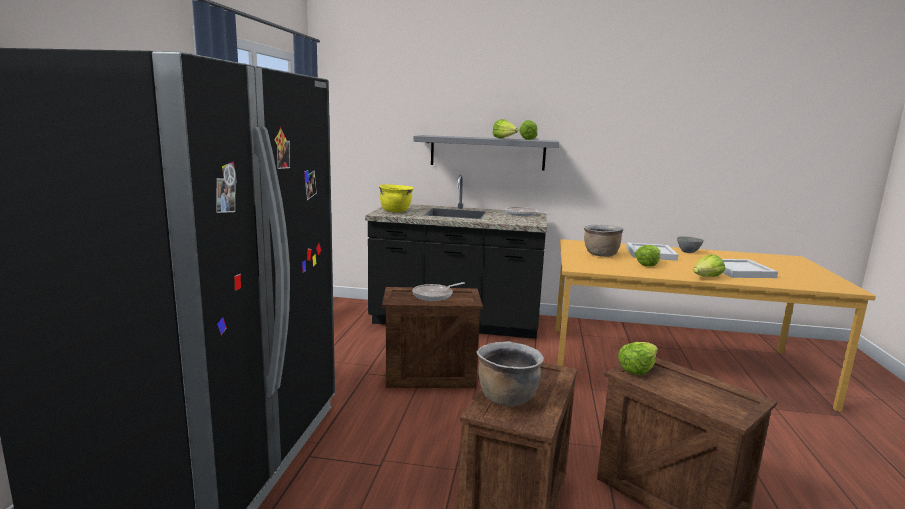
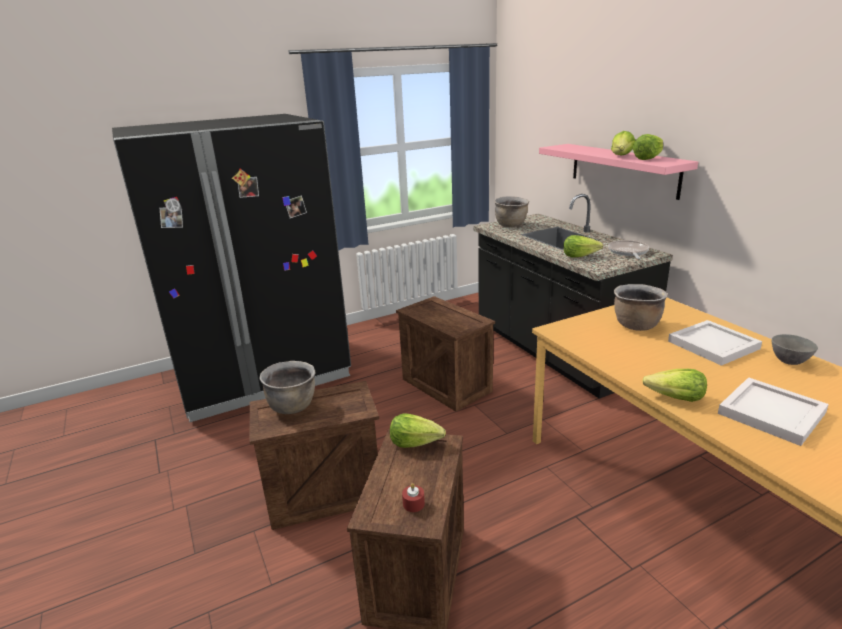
camera: 55 degrees right, 10 degrees up
yellow cooking pot [379,184,414,213] -> brown cooking pot [494,196,529,227]
frying pan [412,282,465,301] -> none
grey shelf [414,135,559,171] -> pink shelf [539,144,698,200]
lettuce [635,245,660,267] -> lettuce moved to [563,235,603,257]
none -> red candle [402,483,425,512]

